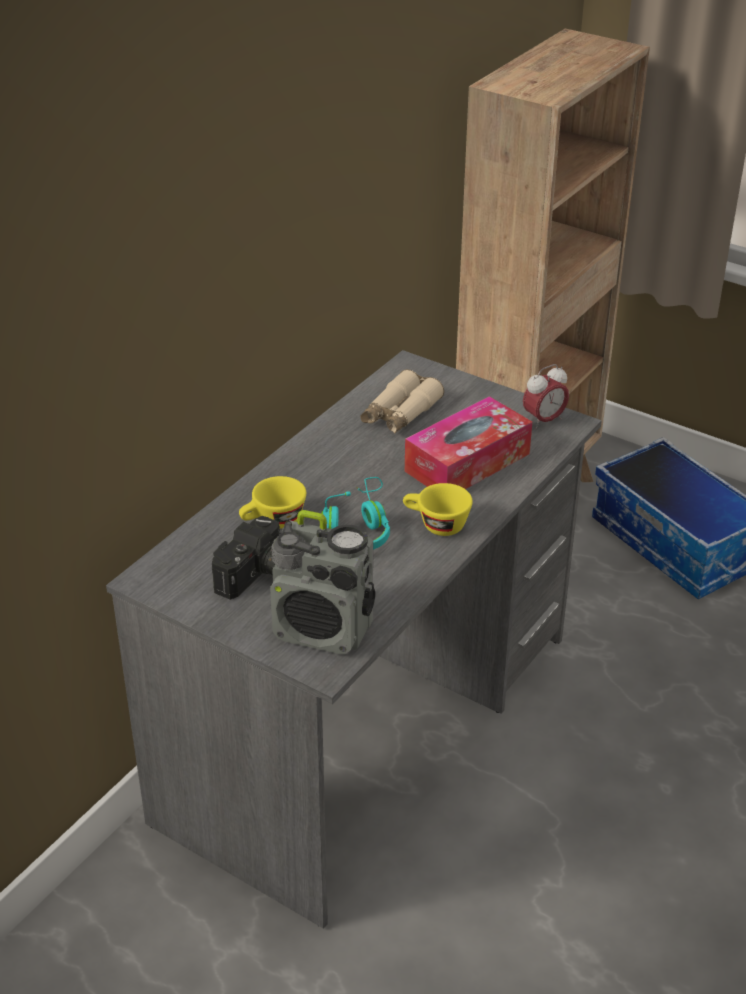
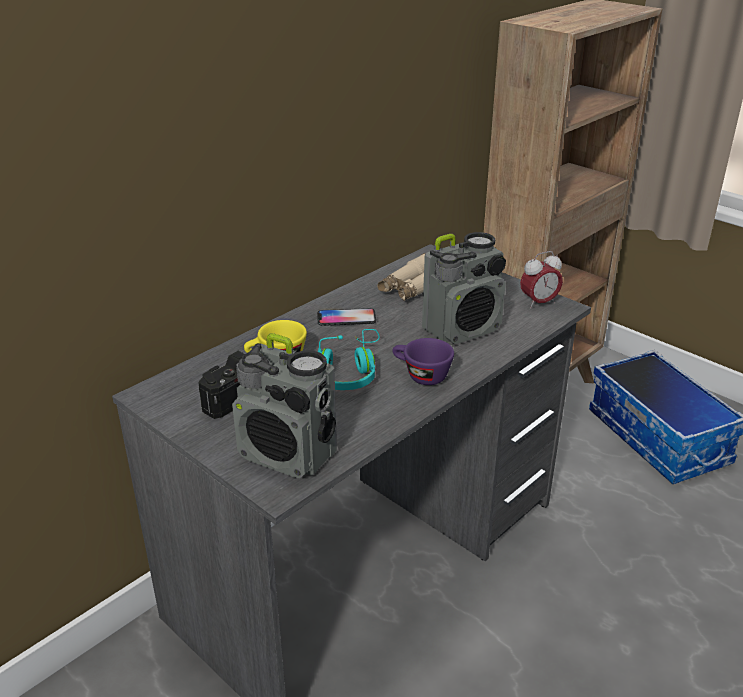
camera: 10 degrees right, 5 degrees down
yellow cup [403,483,473,536] -> purple cup [392,338,454,385]
tissue box [405,396,532,489] -> radio [422,232,506,344]
none -> phone [317,308,376,326]

